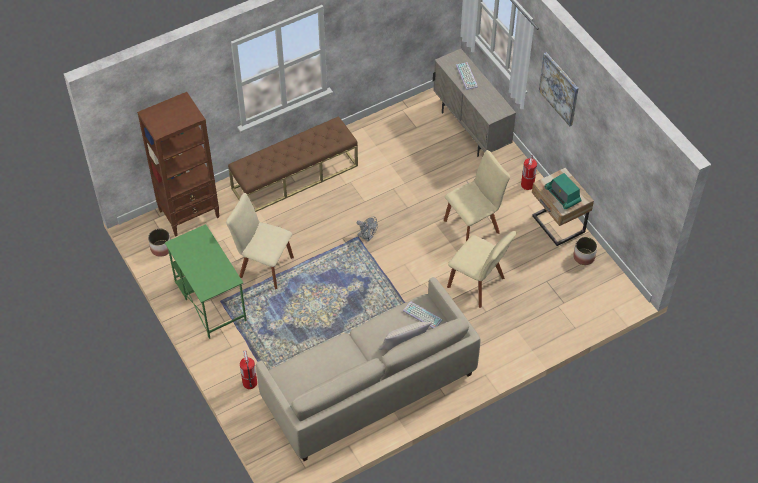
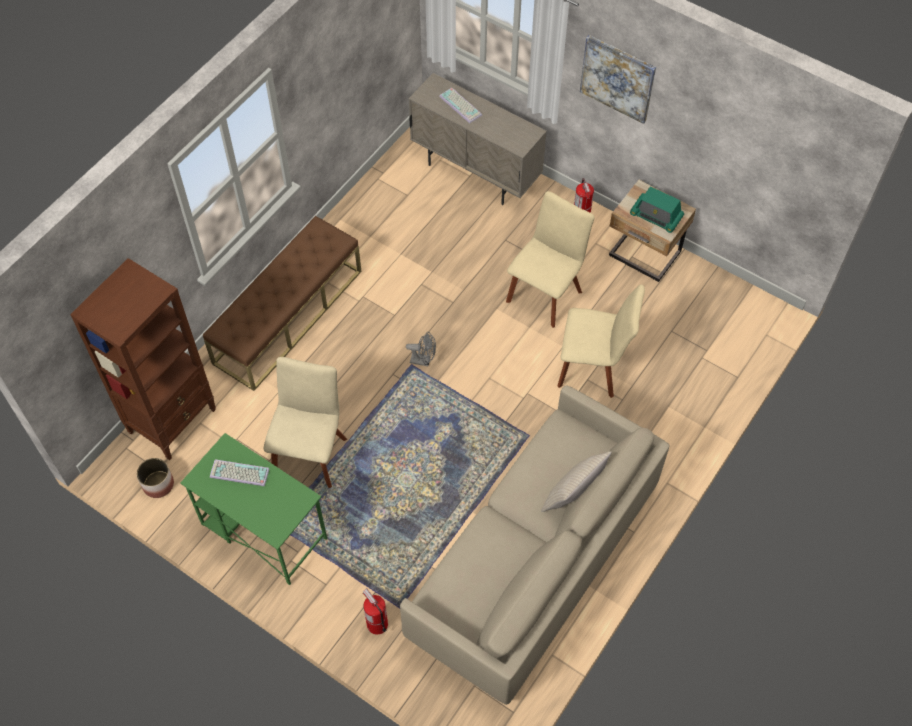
camera: 25 degrees left, 5 degrees up
beige chair [226,193,294,289] -> beige chair turned 105 degrees clockwise [264,357,347,488]
keyboard [403,301,442,328] -> keyboard moved to [210,459,269,486]
planter [573,237,597,265] -> none

